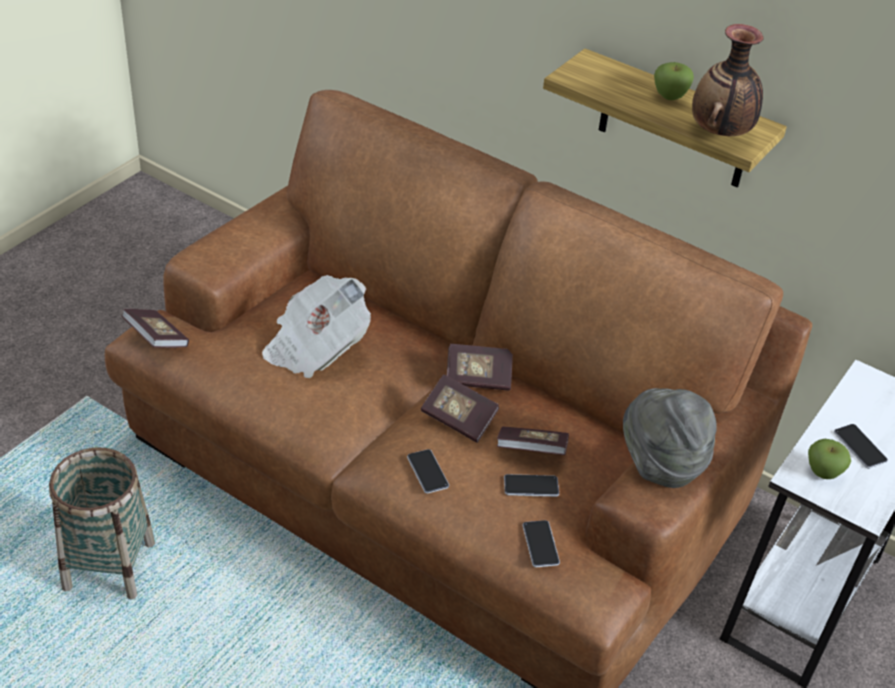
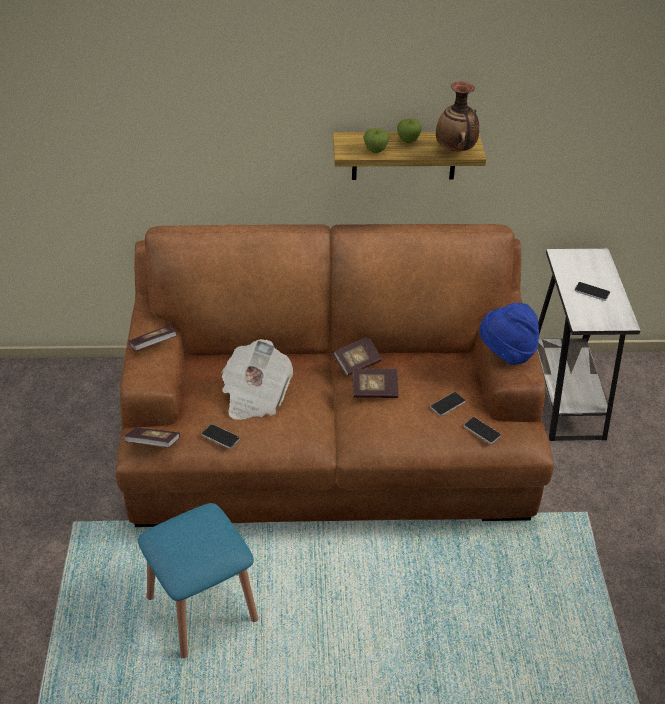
camera: 35 degrees left, 0 degrees up
basket [49,448,155,599] -> blue stool [138,503,258,658]
phone [407,449,449,493] -> phone moved to [202,424,240,449]
book [497,427,569,455] -> book moved to [128,326,178,351]
grey hat [623,388,717,488] -> blue hat [479,303,539,365]
apple [808,439,851,479] -> apple moved to [363,128,389,153]

